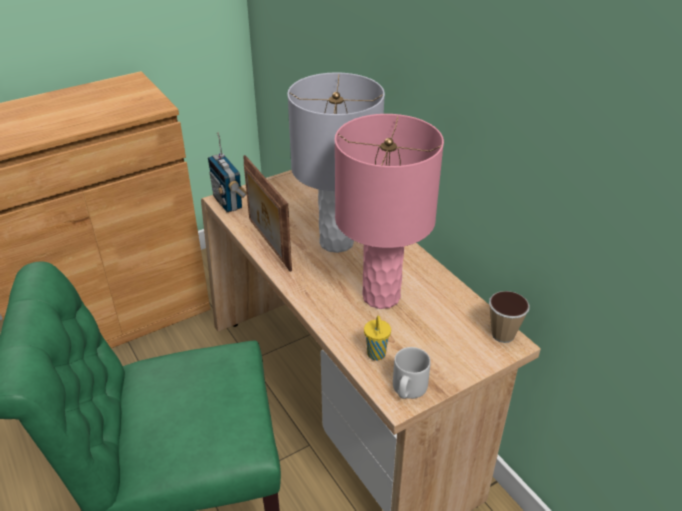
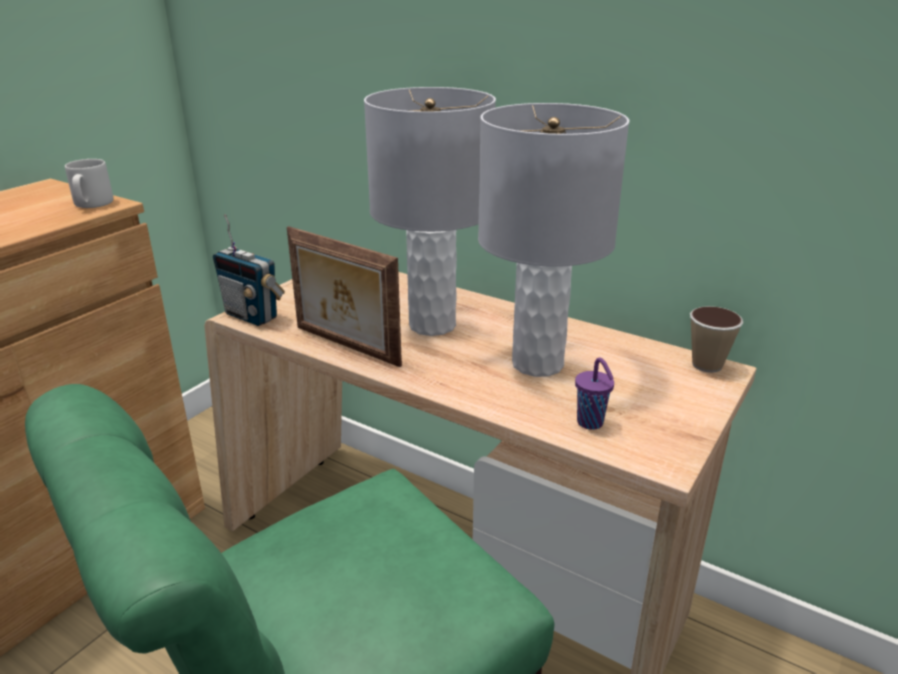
camera: 25 degrees left, 10 degrees down
pink table lamp [335,114,444,309] -> grey table lamp [478,103,630,377]
yellow cup [364,316,391,360] -> purple cup [575,357,614,430]
grey mug [393,347,431,399] -> grey mug moved to [65,159,113,208]

